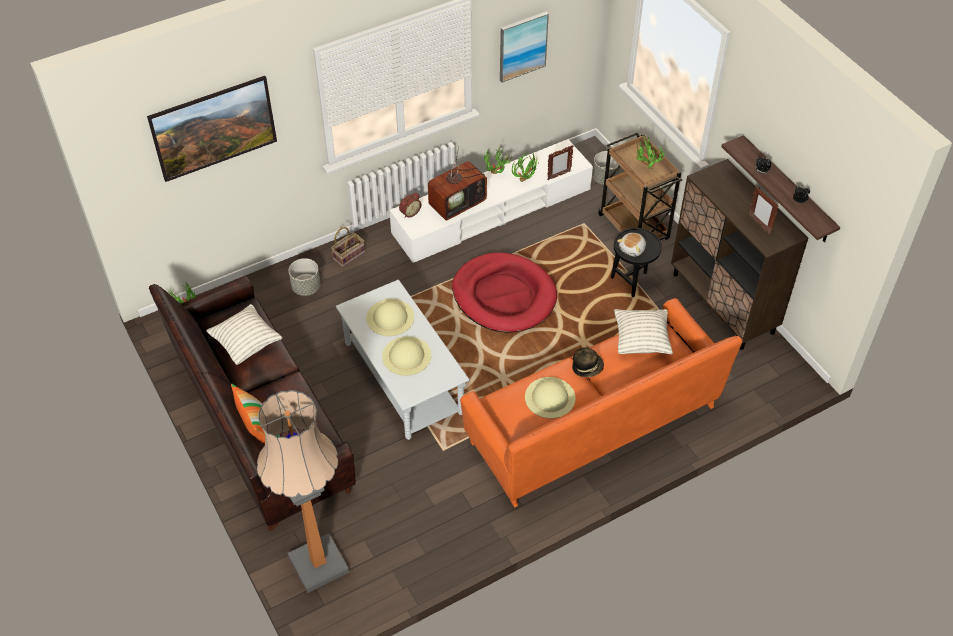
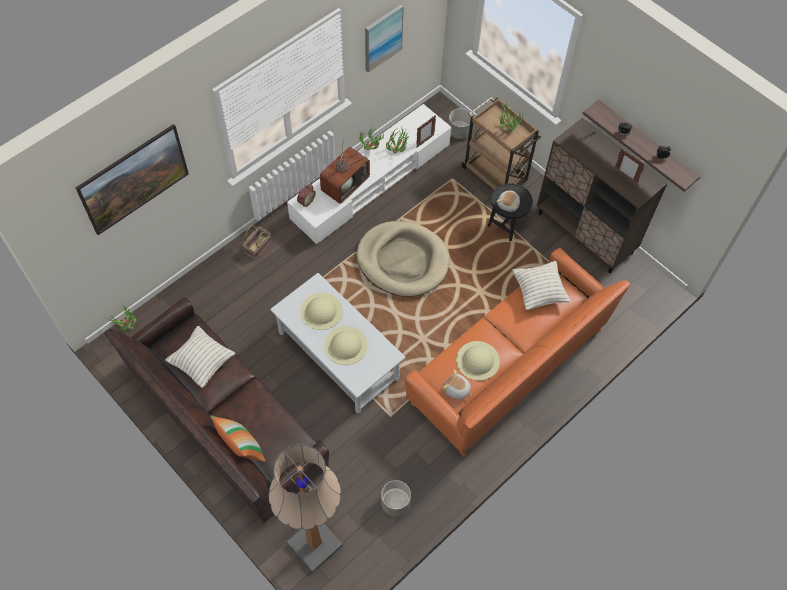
camera: 15 degrees left, 10 degrees up
grey planter [289,258,321,296] -> grey planter moved to [381,480,411,516]
red dog bed [452,252,557,332] -> beige dog bed [356,221,450,297]
hat [572,347,604,377] -> none
none -> plush toy [442,369,472,399]

